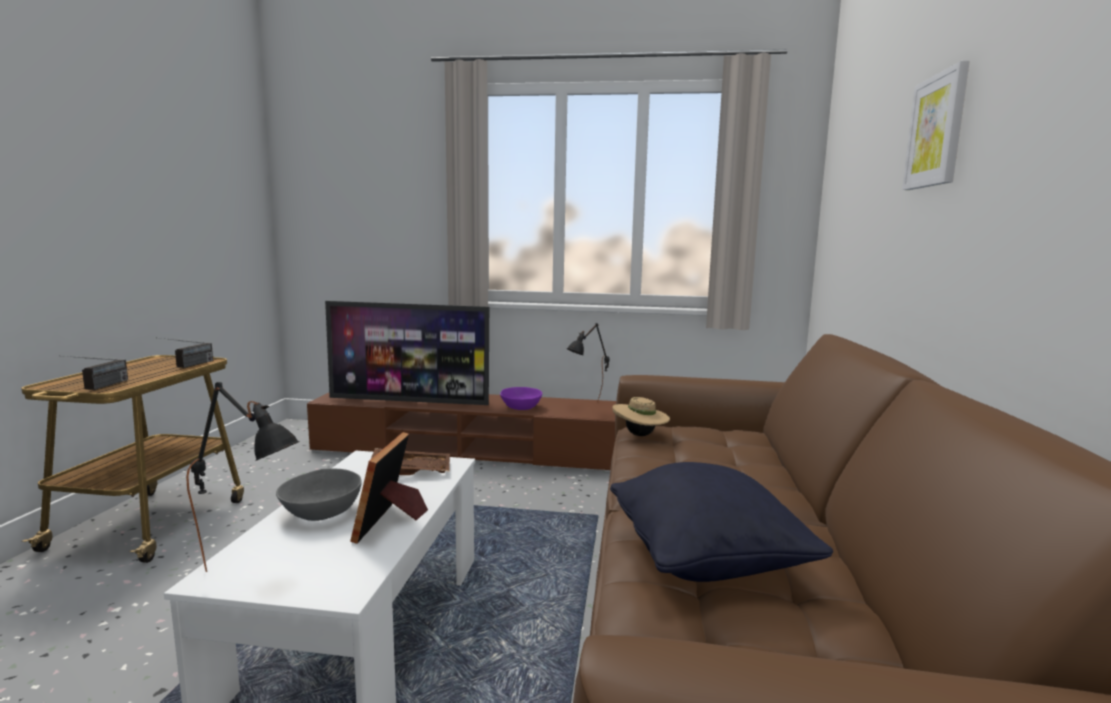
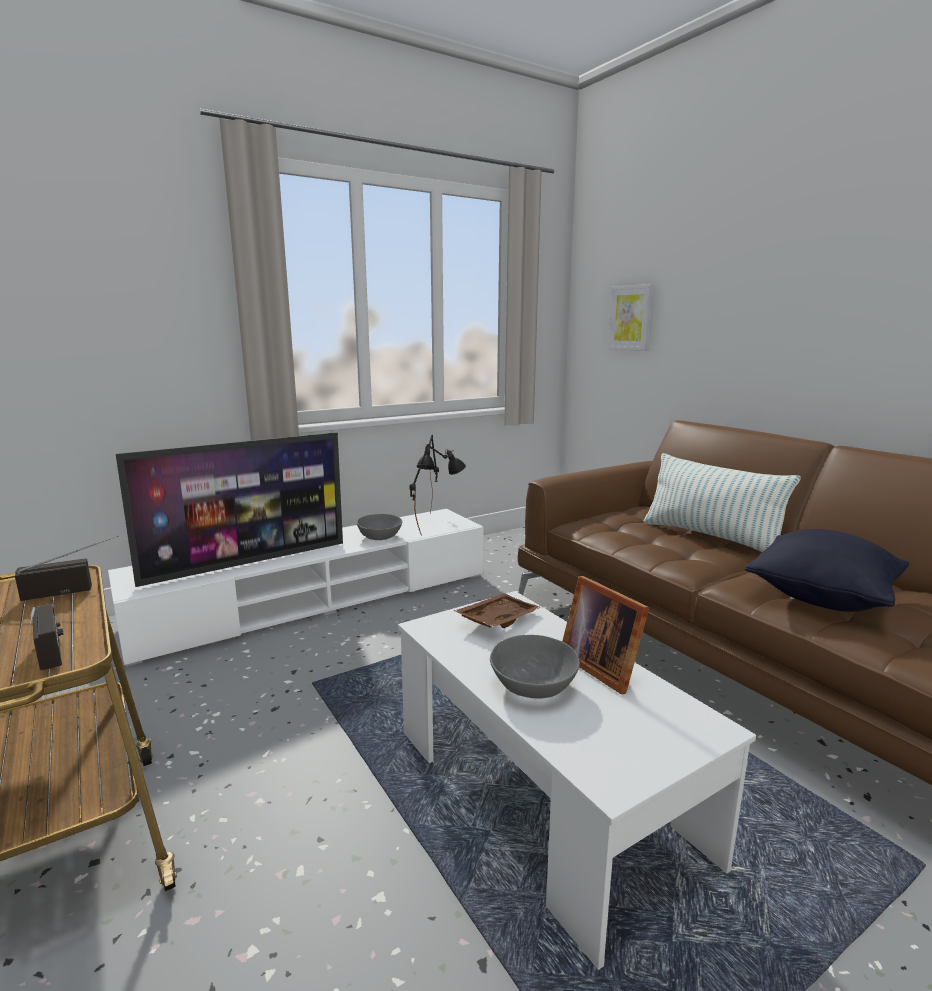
camera: 40 degrees left, 5 degrees up
radio [156,337,213,368] -> radio turned 90 degrees counterclockwise [15,536,119,601]
black table lamp [186,382,300,572] -> black table lamp moved to [409,444,466,535]
brown tv stand [307,393,616,472] -> white tv stand [108,509,484,667]
purple bowl [500,387,542,410] -> grey bowl [357,514,402,540]
beige hat [612,397,670,436] -> none
picture [902,61,970,190] -> picture moved to [607,284,655,351]
none -> pillow [643,453,801,552]

